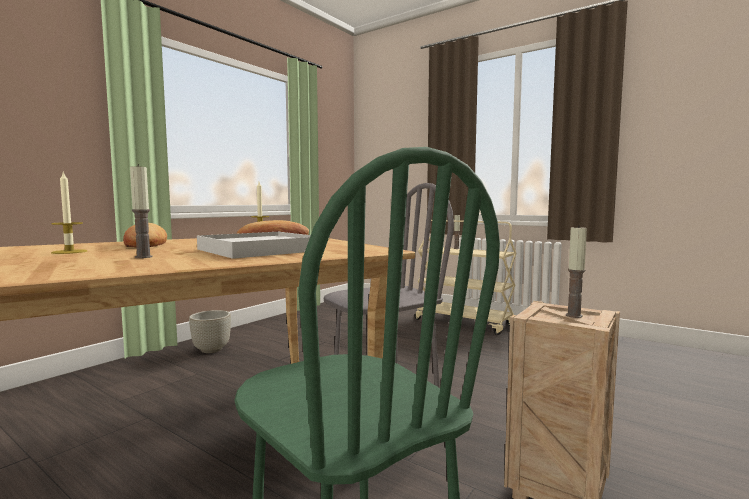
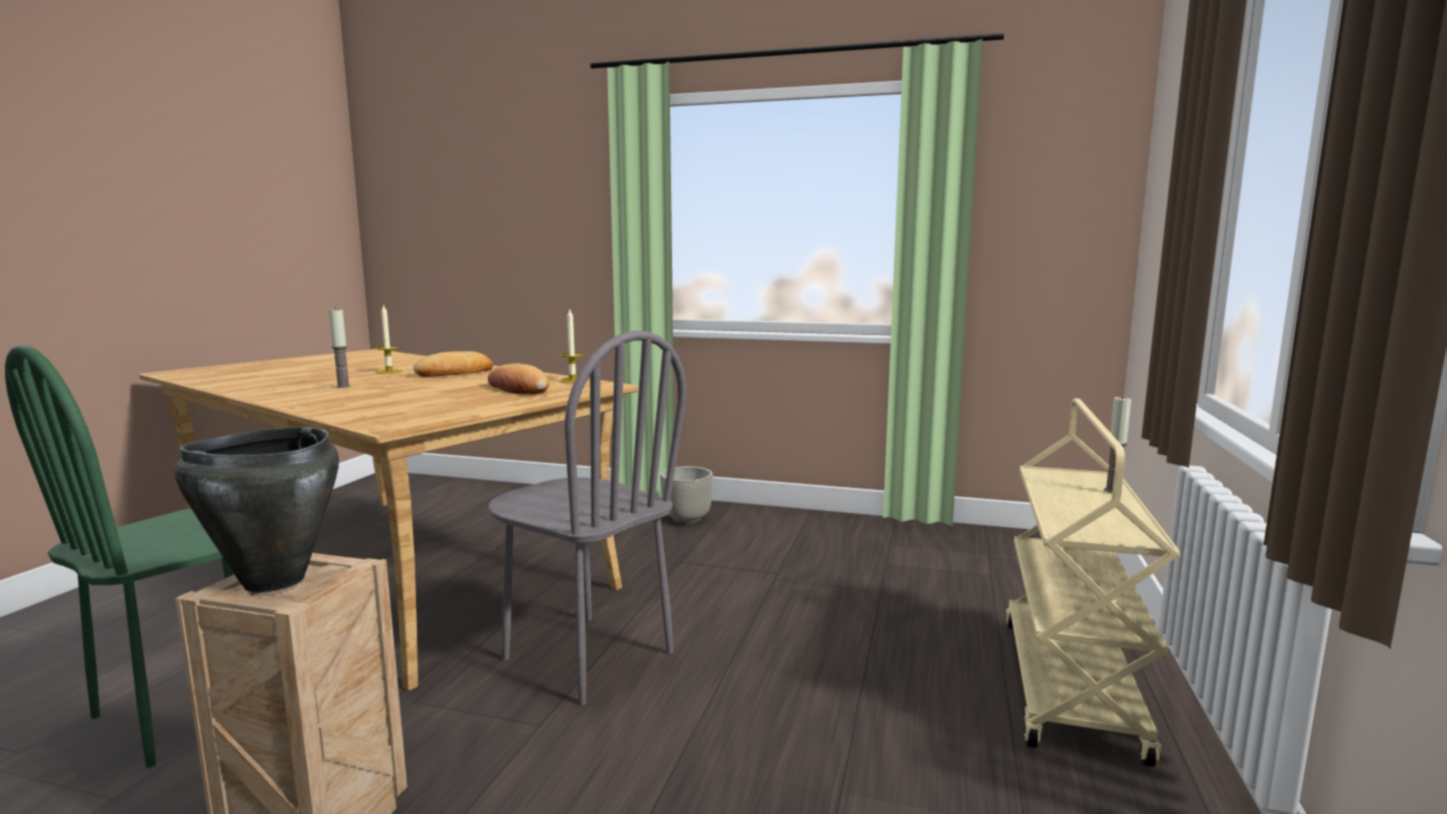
camera: 70 degrees right, 5 degrees up
white tray [197,232,311,259] -> none
candle [566,225,587,318] -> black cooking pot [174,427,339,593]

